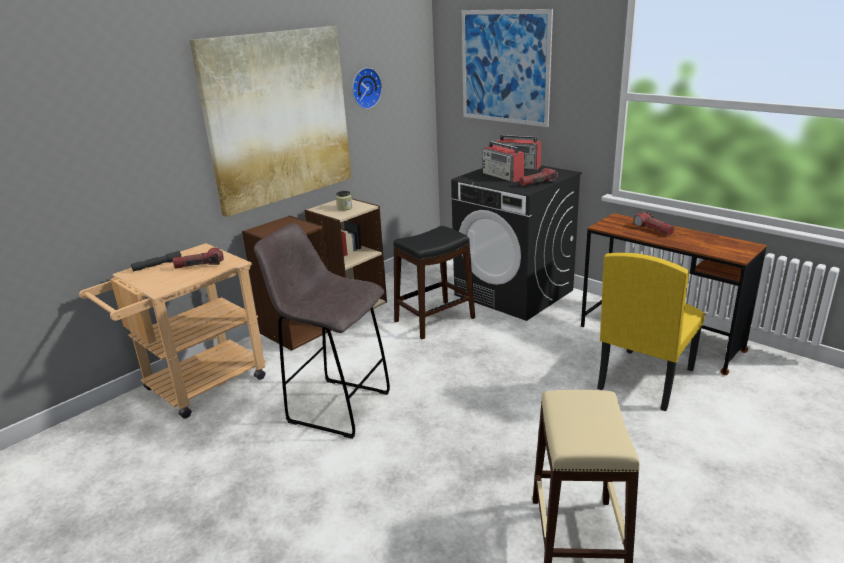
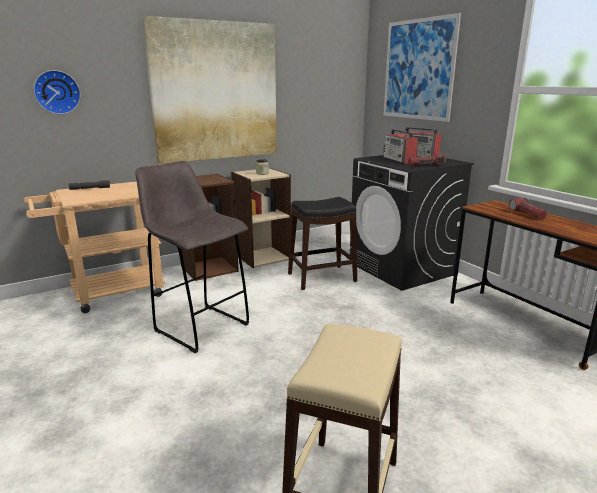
camera: 15 degrees right, 5 degrees down
flashlight [173,248,224,269] -> none
wall clock [352,68,382,109] -> wall clock moved to [33,70,81,114]
yellow chair [597,253,705,411] -> none

